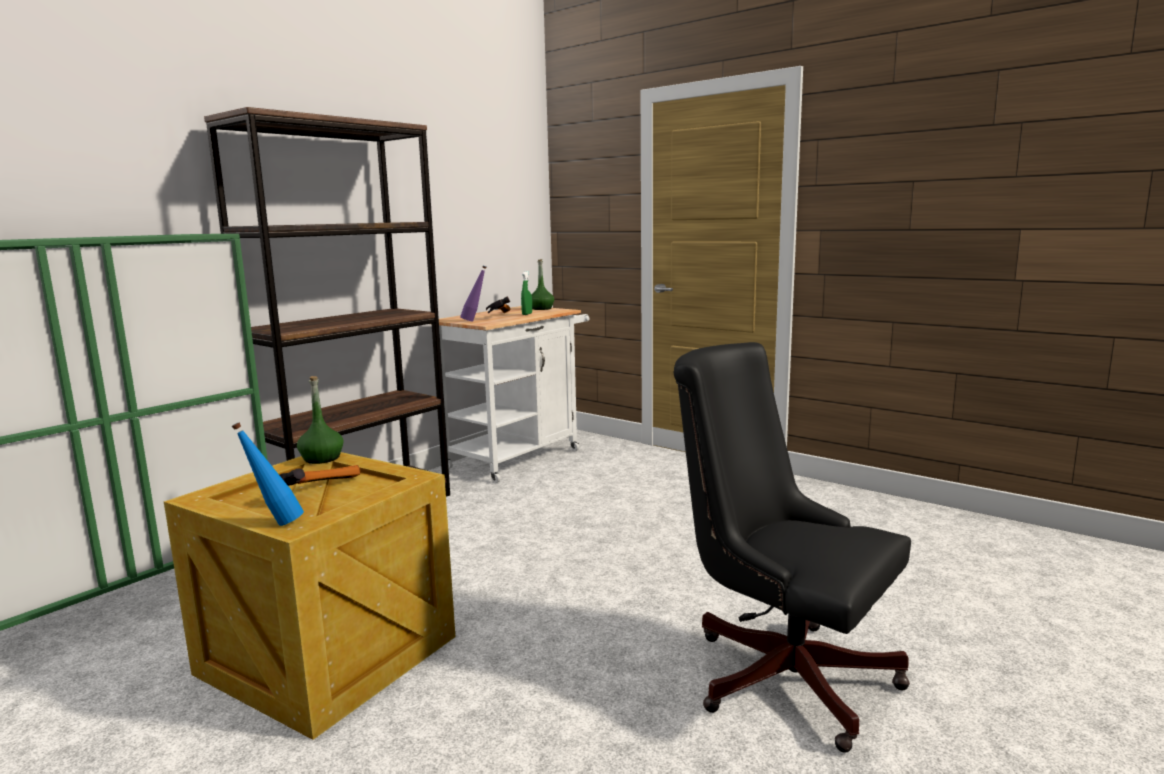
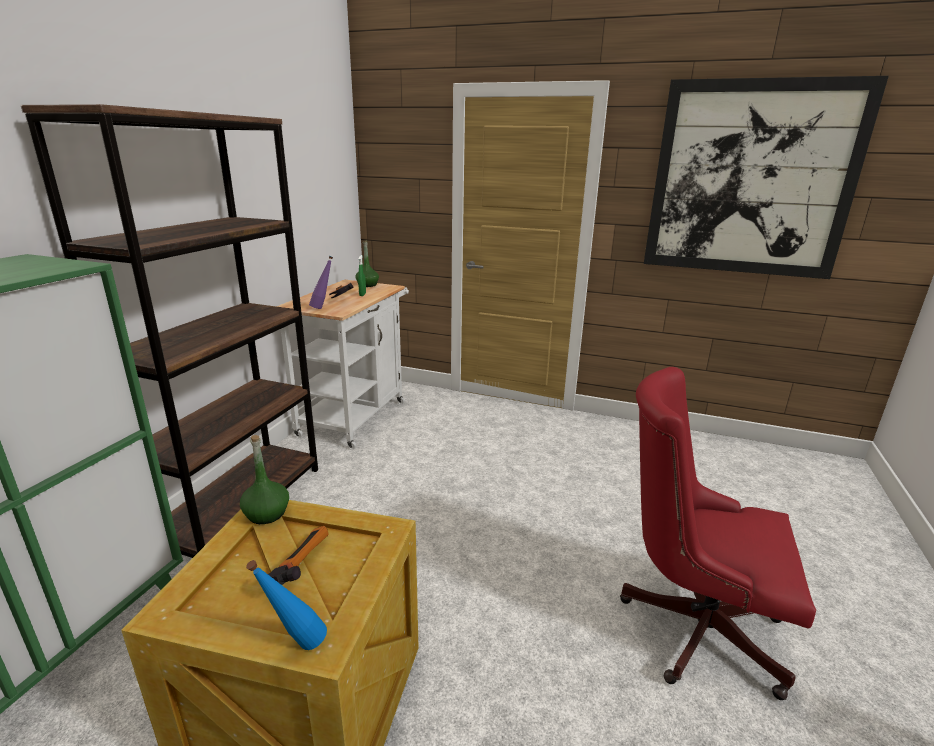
camera: 20 degrees left, 10 degrees up
black office chair [673,342,911,753] -> red office chair [620,367,816,700]
none -> picture [644,76,889,279]

